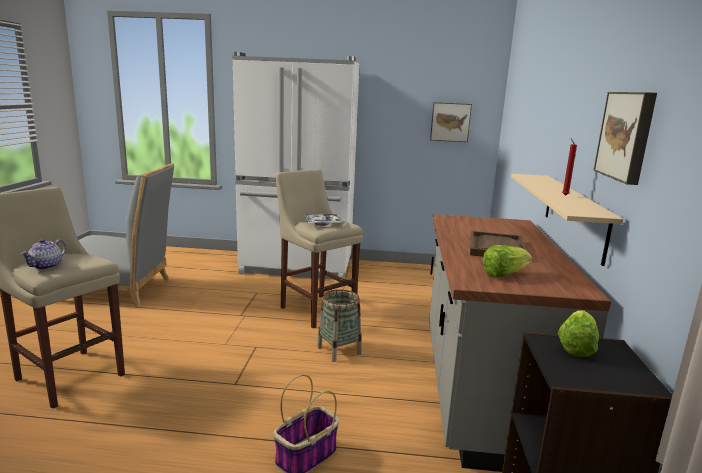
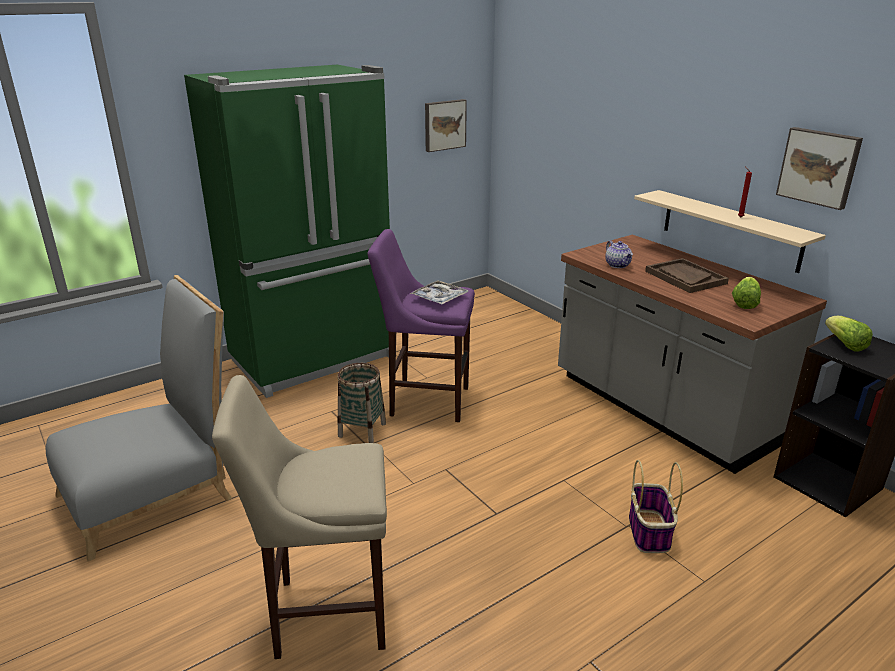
camera: 40 degrees left, 10 degrees up
teapot [20,239,66,270] -> teapot moved to [605,241,633,268]
white fridge [232,52,360,279] -> green fridge [184,65,390,398]
beige stool [275,169,363,328] -> purple stool [367,229,475,422]
basket [317,289,362,362] -> basket moved to [337,363,386,443]

